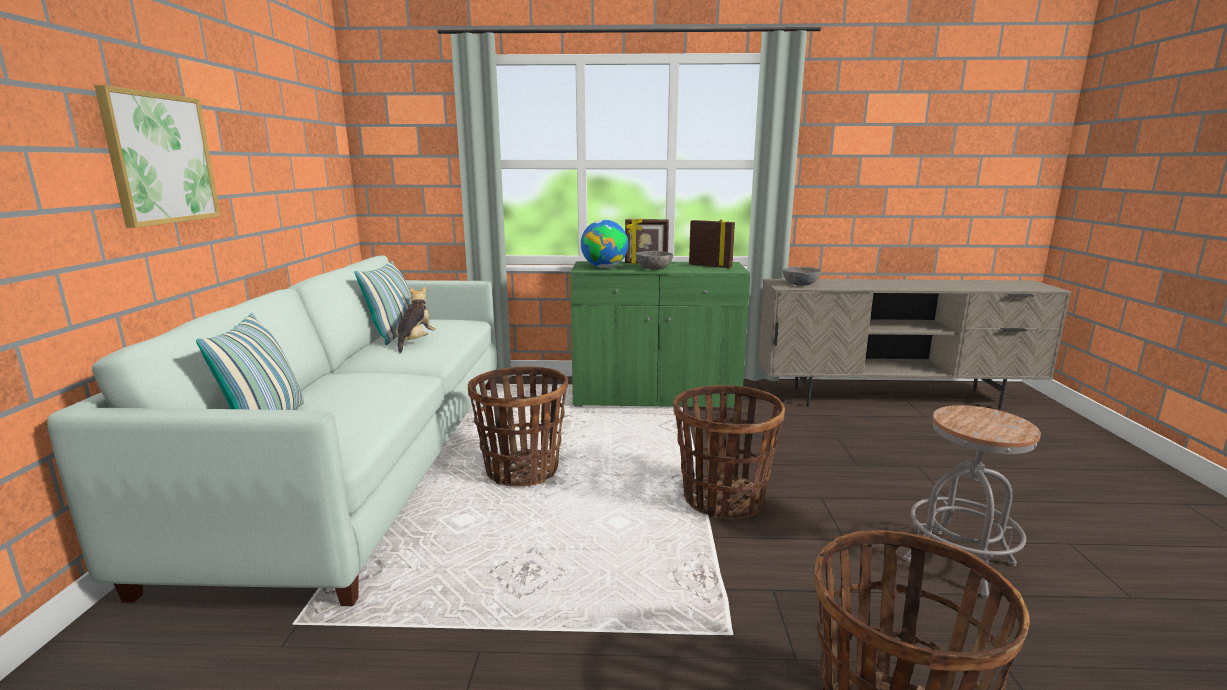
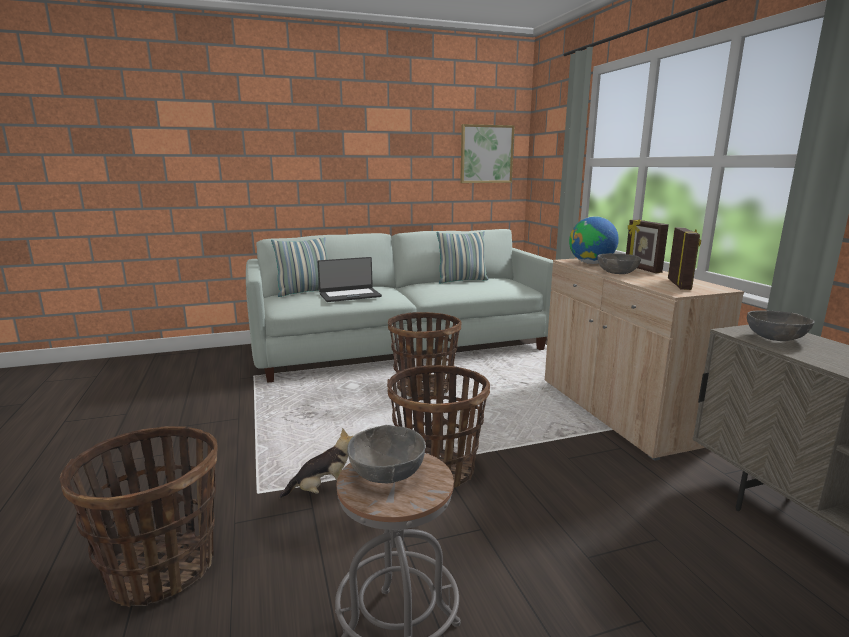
camera: 70 degrees right, 0 degrees up
picture [94,85,221,228] -> picture moved to [460,124,514,183]
plush toy [396,287,436,353] -> plush toy moved to [279,428,353,498]
green cabinet [570,261,750,409] -> beige cabinet [545,258,744,461]
none -> laptop [318,257,382,302]
none -> grey bowl [347,425,426,483]

